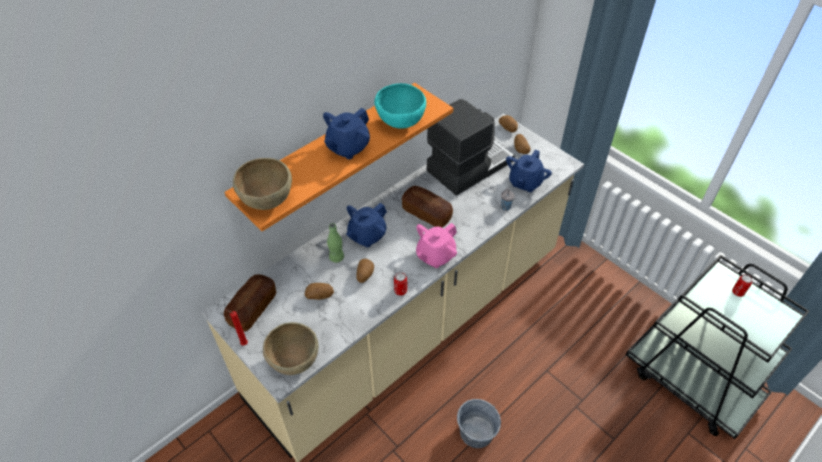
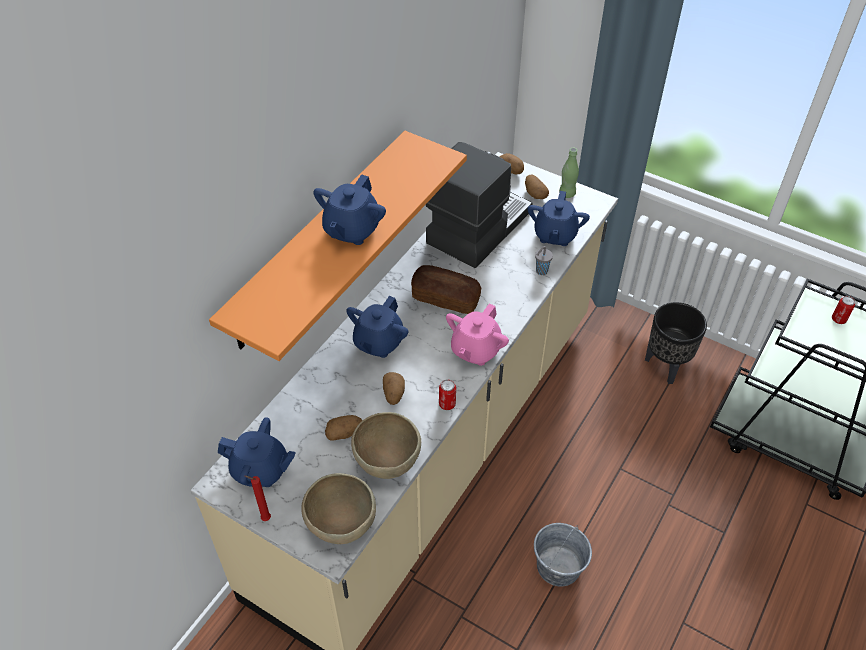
camera: 15 degrees left, 0 degrees up
bread [224,274,276,332] -> blue teapot [218,417,296,487]
brown bowl [233,158,292,210] -> brown bowl moved to [351,412,421,479]
green bottle [327,223,344,263] -> green bottle moved to [559,148,579,198]
turquoise bowl [374,83,426,129] -> none
none -> black planter [645,302,707,384]

